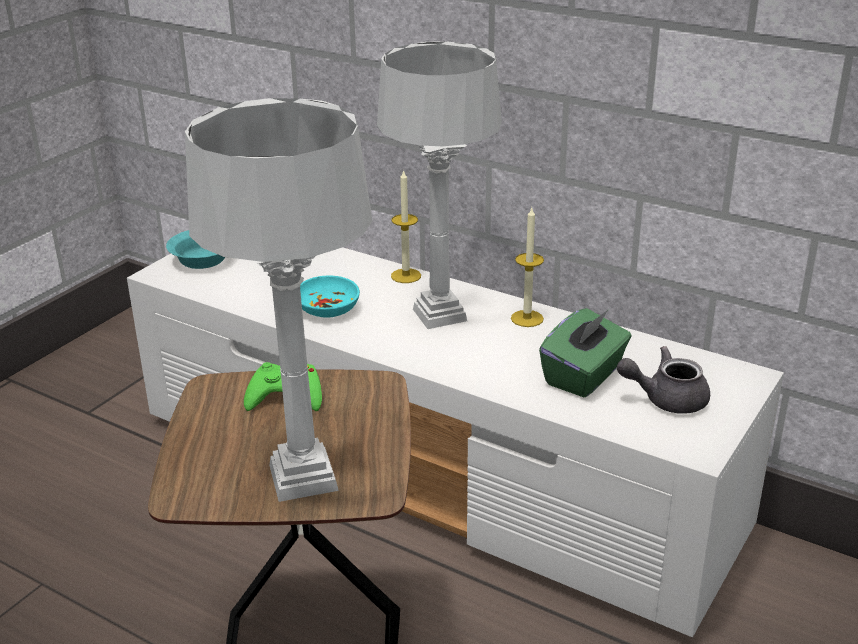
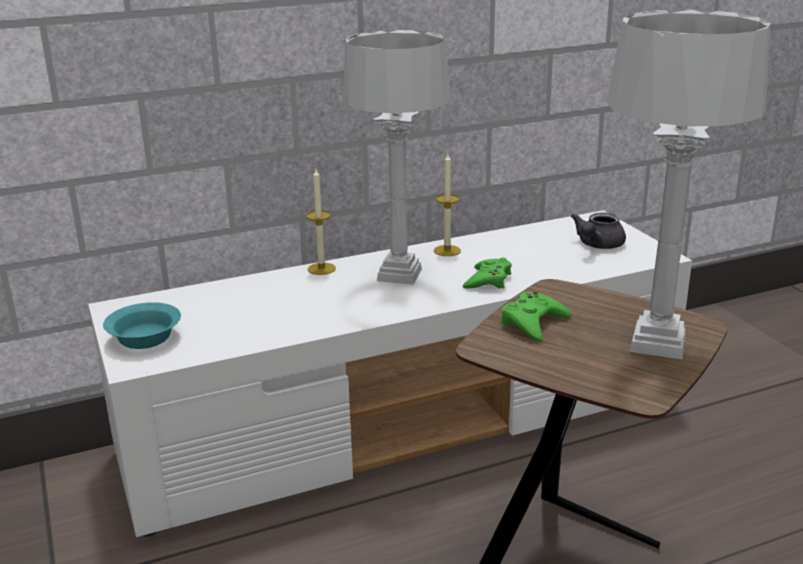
camera: 55 degrees left, 5 degrees down
turquoise bowl [300,276,360,318] -> none
green tissue box [539,308,631,397] -> none
none -> green game controller [463,258,512,289]

